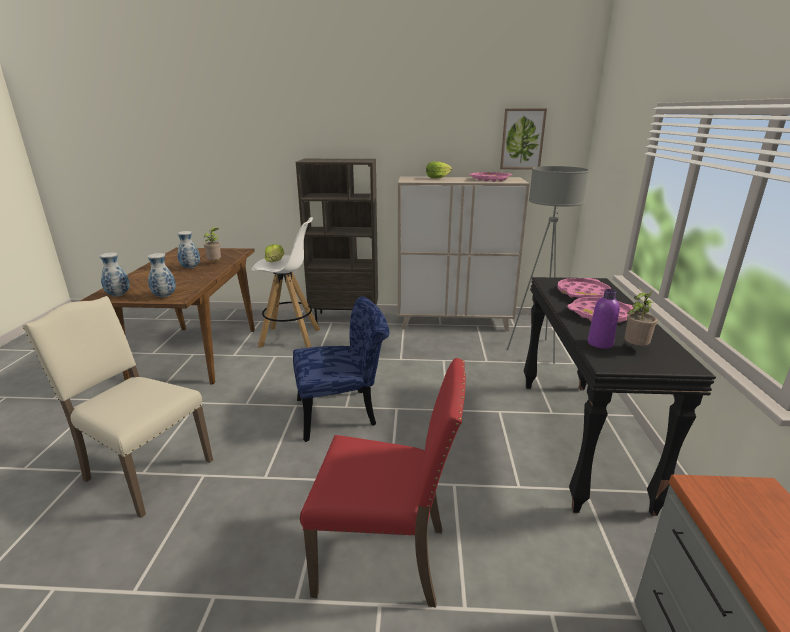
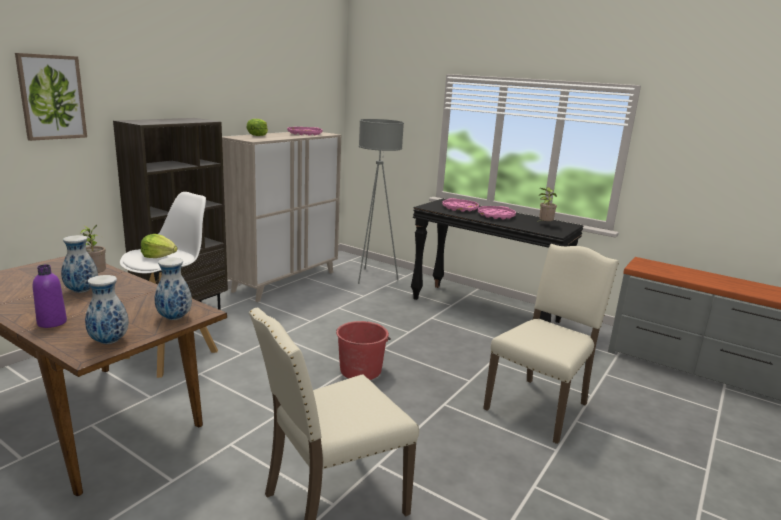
camera: 60 degrees left, 5 degrees down
blue chair [293,296,389,442] -> red bucket [336,321,391,380]
red chair [300,358,466,608] -> beige chair [483,244,619,444]
picture [500,108,547,169] -> picture moved to [15,53,87,141]
purple bottle [588,289,619,349] -> purple bottle moved to [33,264,67,328]

